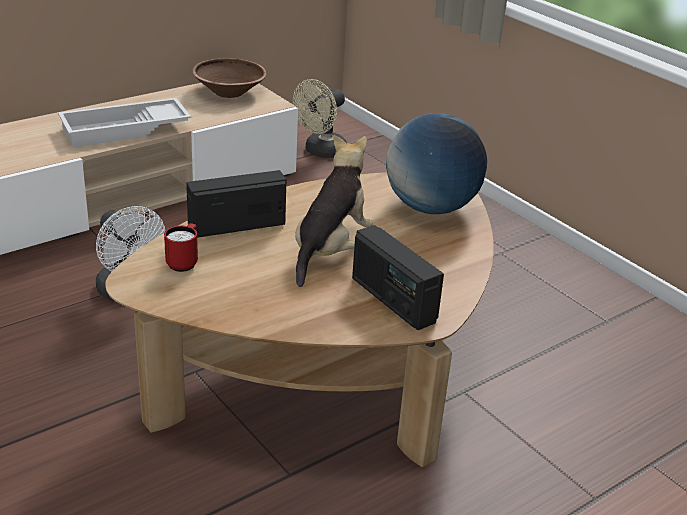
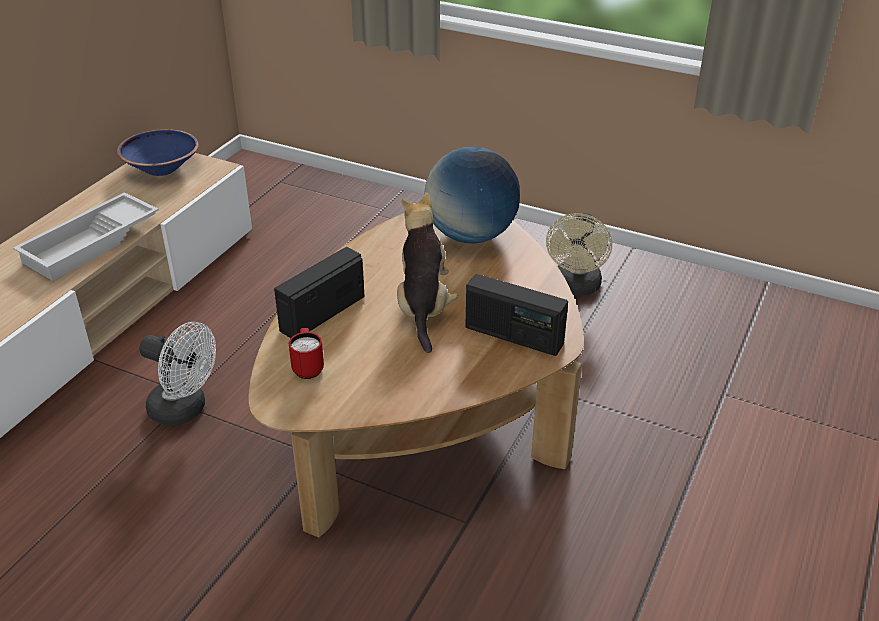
camera: 25 degrees left, 5 degrees up
brown bowl [192,58,266,98] -> blue bowl [117,129,199,176]
beige fan [293,79,347,158] -> beige fan moved to [546,213,612,295]

